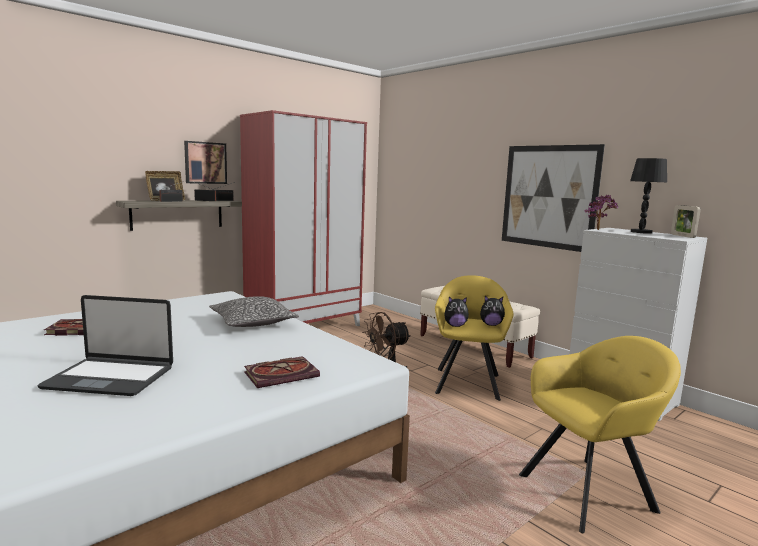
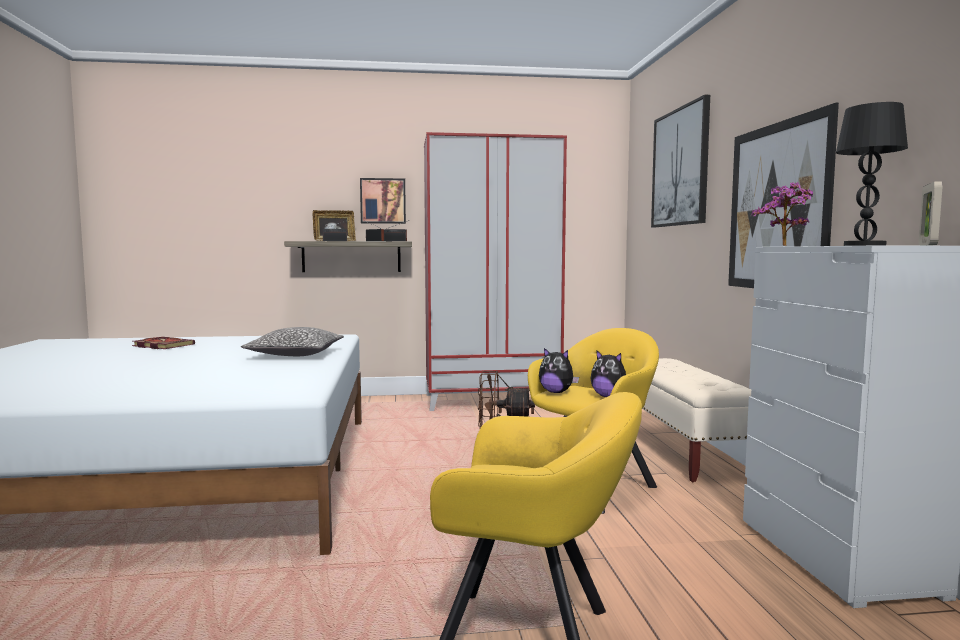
camera: 35 degrees right, 5 degrees down
laptop [37,295,173,396] -> none
book [244,356,320,388] -> none
none -> picture [651,95,710,227]

